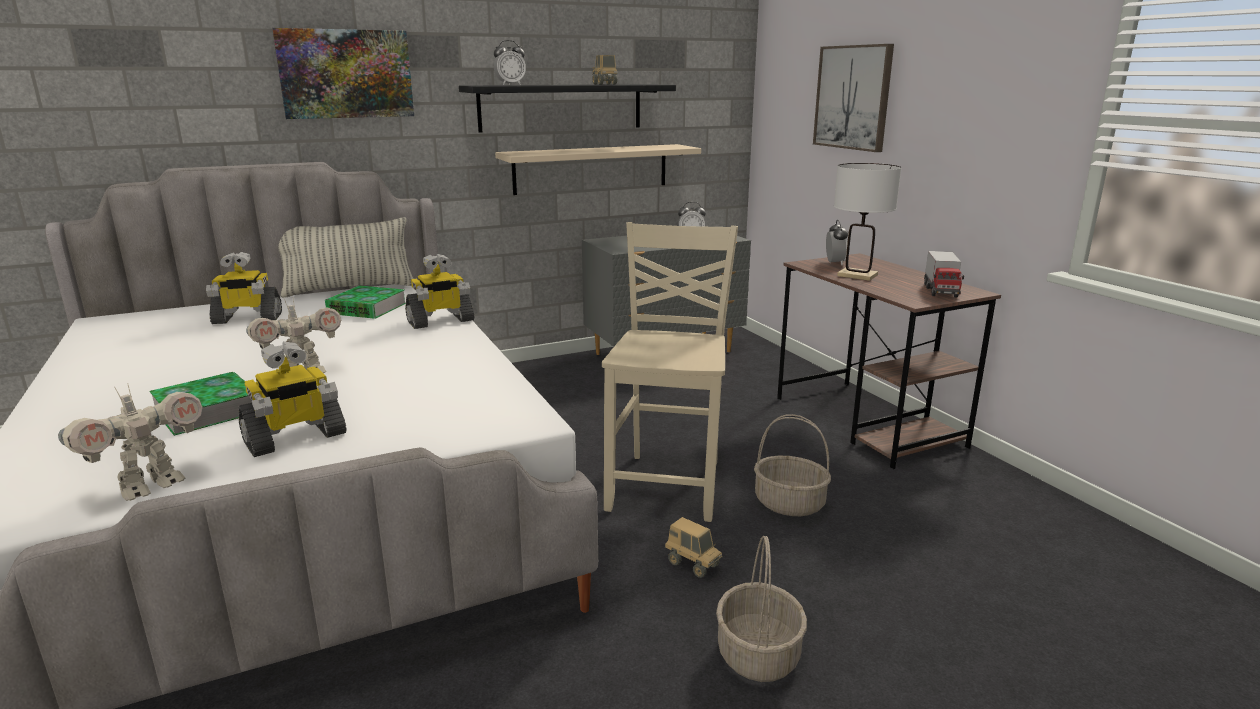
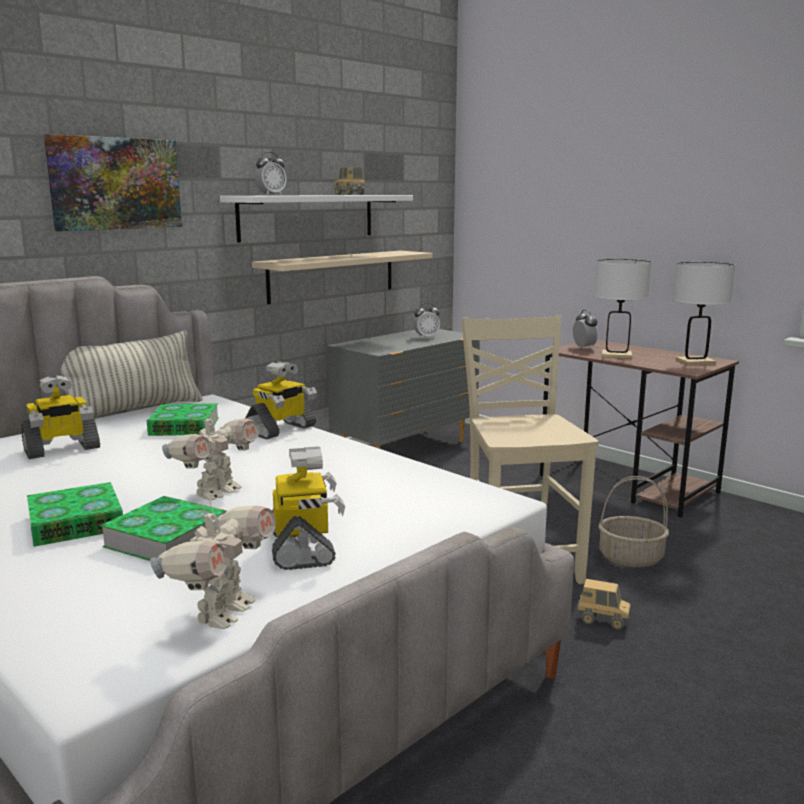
camera: 20 degrees left, 5 degrees down
toy robot [239,342,347,457] -> toy robot turned 45 degrees counterclockwise [272,446,345,570]
black shelf [459,84,676,133] -> white shelf [220,195,413,242]
basket [716,536,807,682] -> none
picture [813,44,894,152] -> none
toy truck [924,251,964,297] -> white table lamp [673,262,735,365]
none -> book [27,482,123,547]

